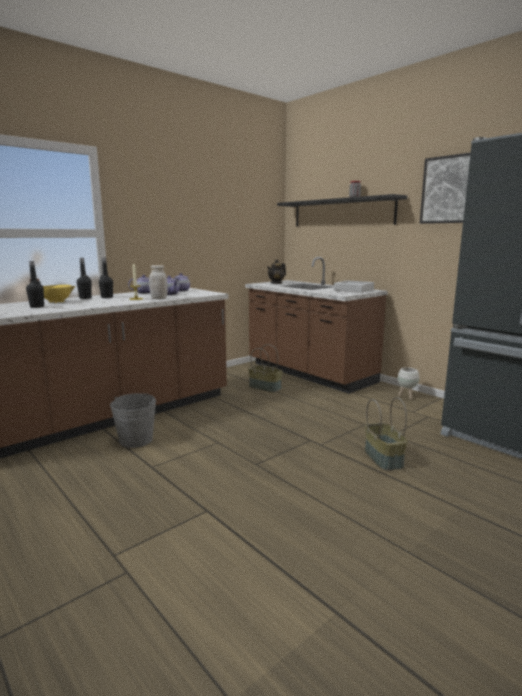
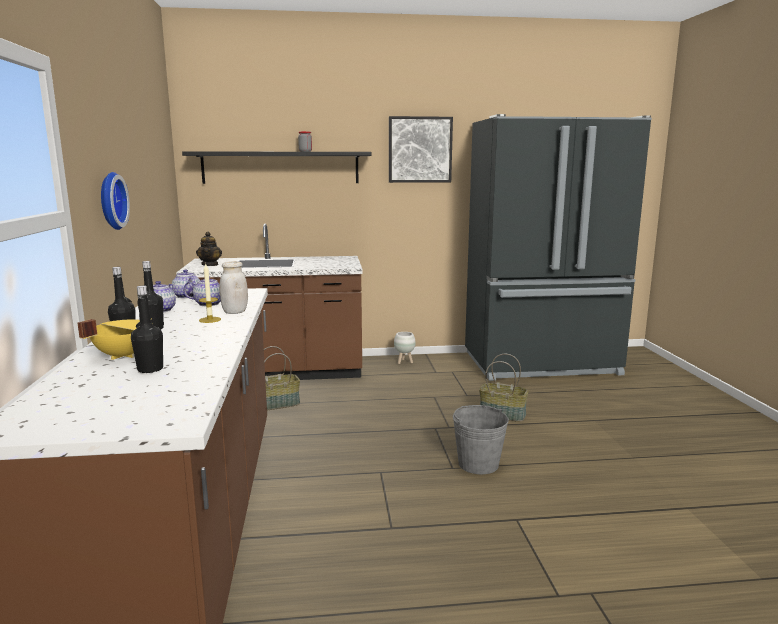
camera: 55 degrees left, 0 degrees up
grey bucket [110,393,156,448] -> grey bucket moved to [453,405,509,474]
grey tray [334,280,374,293] -> none
none -> wall clock [101,172,130,230]

